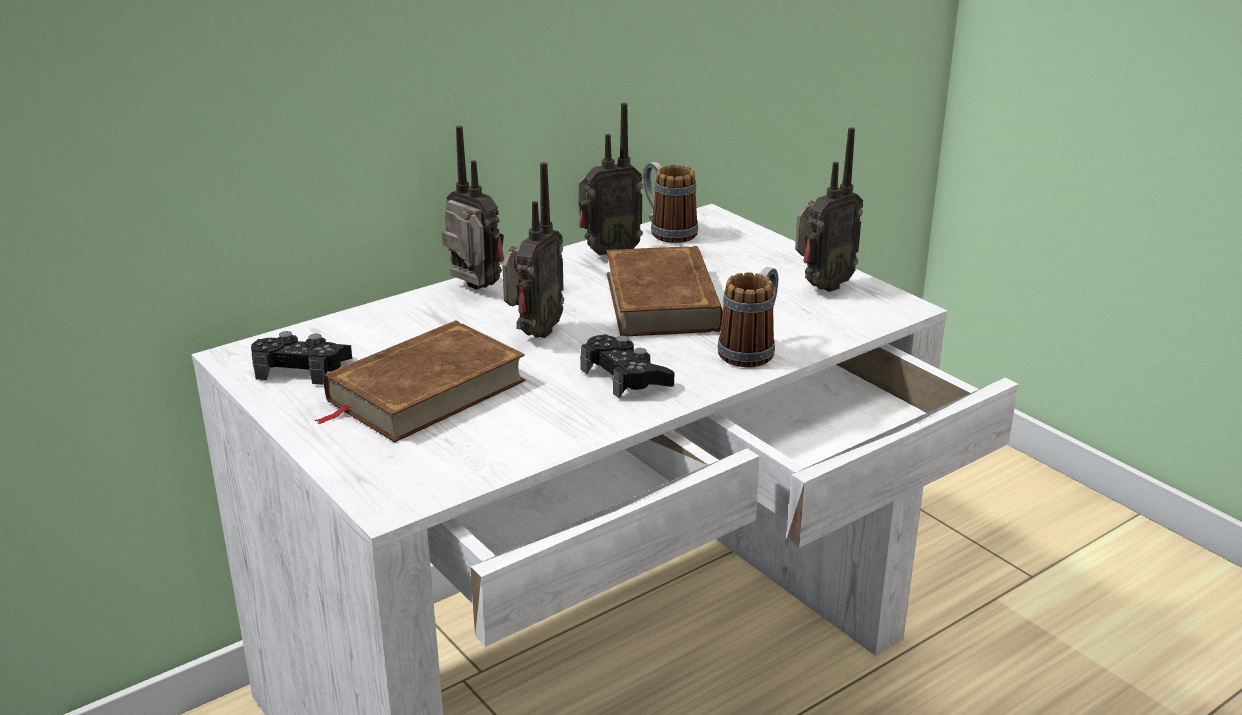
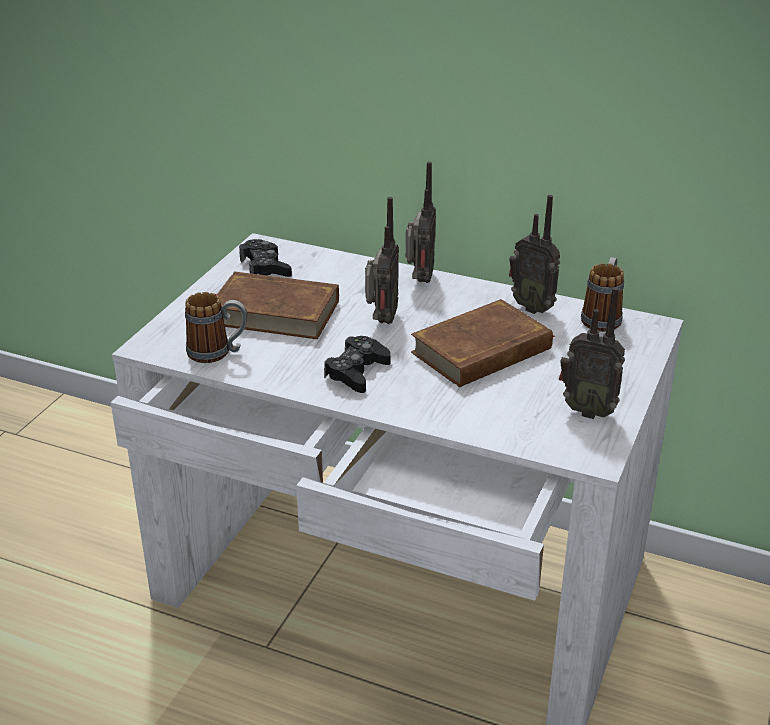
camera: 60 degrees right, 5 degrees up
radio [502,162,564,338] -> radio turned 75 degrees counterclockwise [365,197,399,324]
mug [717,267,778,367] -> mug moved to [185,292,247,363]

